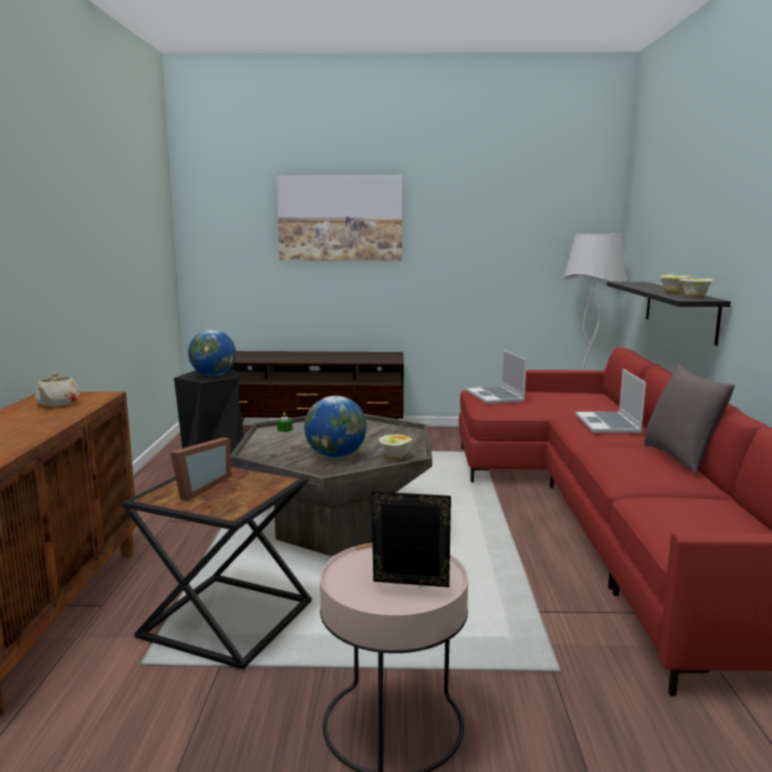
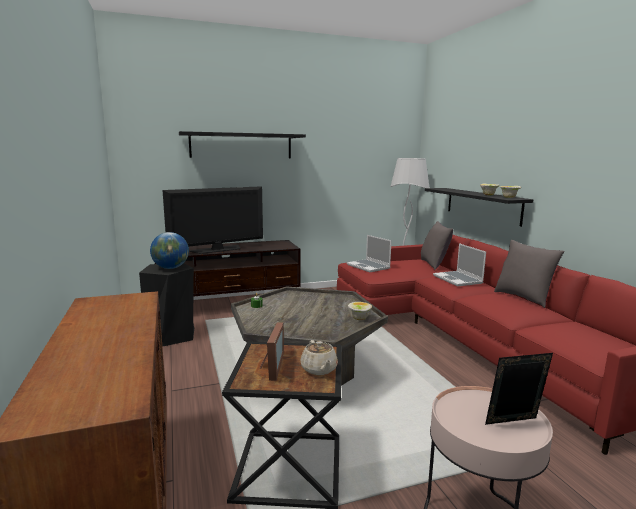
camera: 20 degrees left, 0 degrees up
beige teapot [35,372,80,407] -> beige teapot moved to [300,340,338,375]
picture [277,175,402,261] -> black shelf [179,131,306,158]
globe [304,396,367,458] -> none
none -> television [162,186,263,254]
none -> grey pillow [421,221,453,270]

